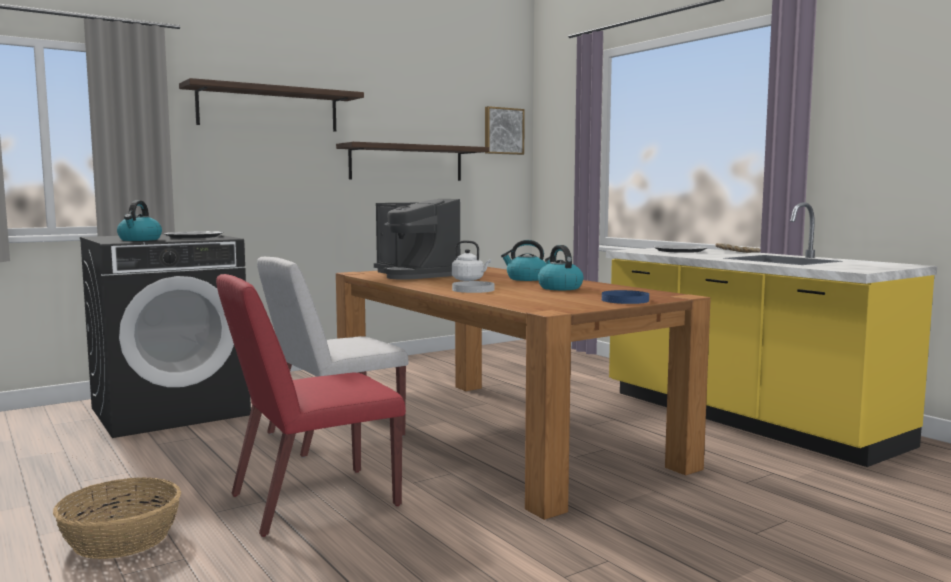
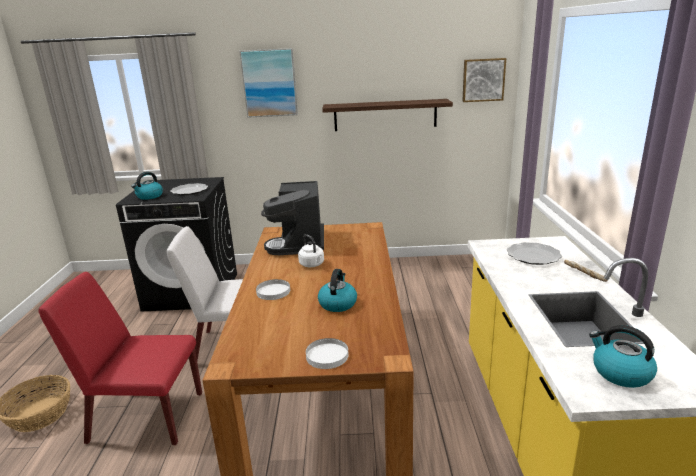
camera: 35 degrees right, 15 degrees up
shelf [179,78,364,132] -> picture [239,48,298,118]
kettle [501,240,547,281] -> kettle moved to [589,325,657,388]
blue plate [602,290,649,304] -> white plate [306,338,349,369]

